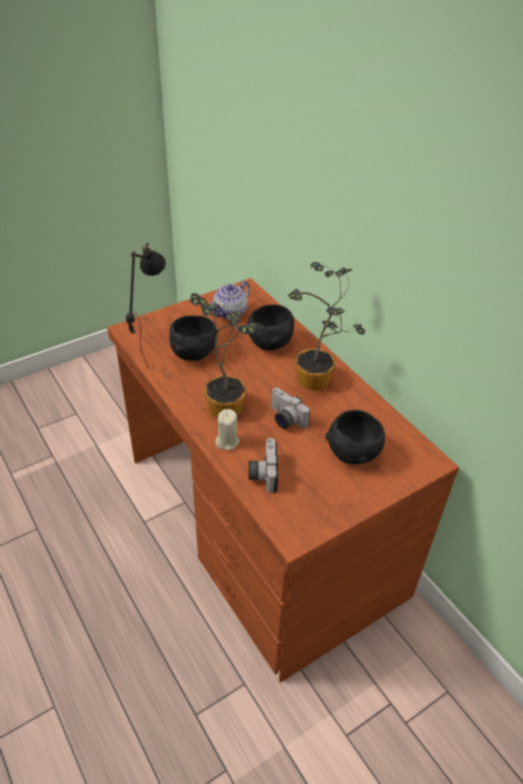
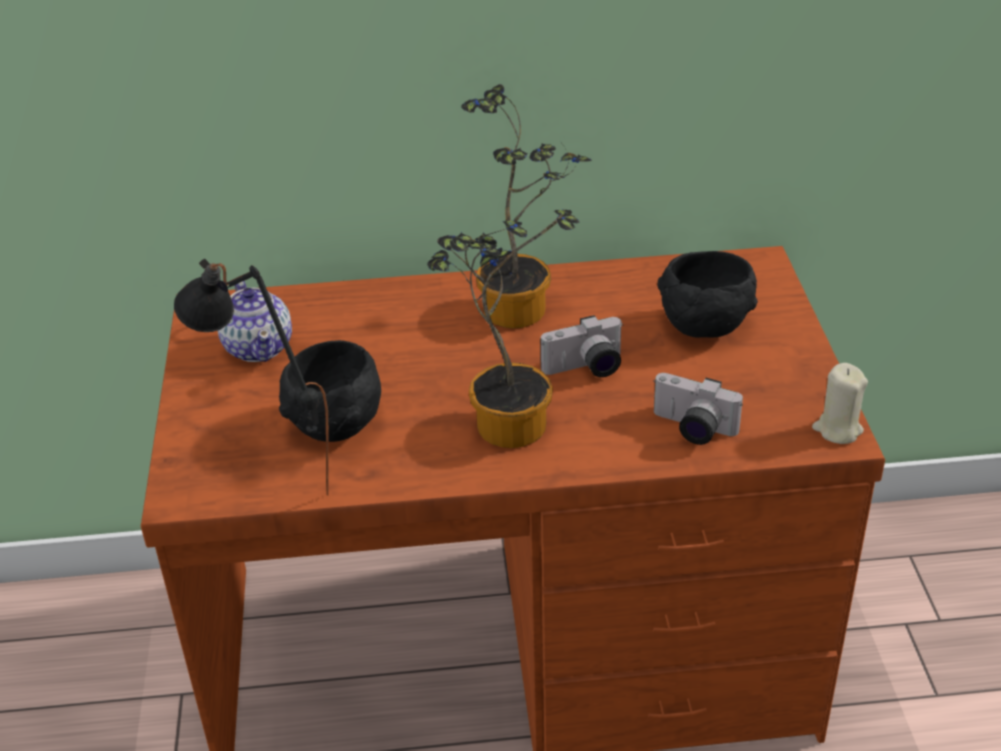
camera: 60 degrees left, 5 degrees down
beige candle [215,409,239,451] -> beige candle moved to [812,363,868,444]
black bowl [247,304,294,351] -> none

